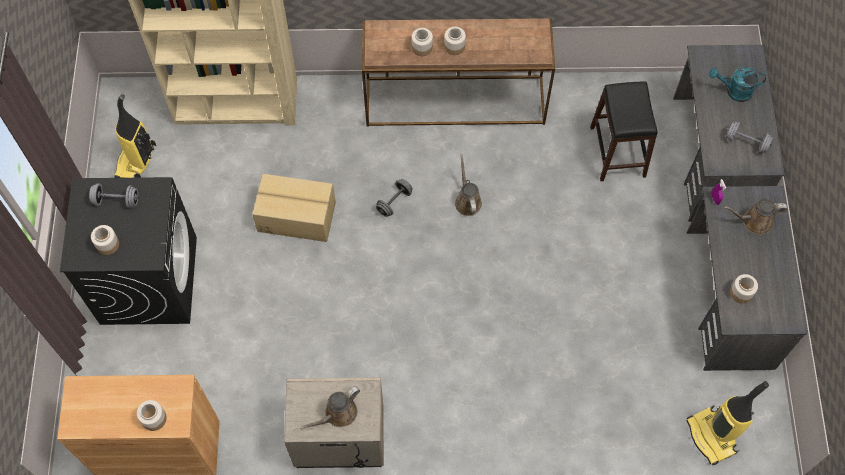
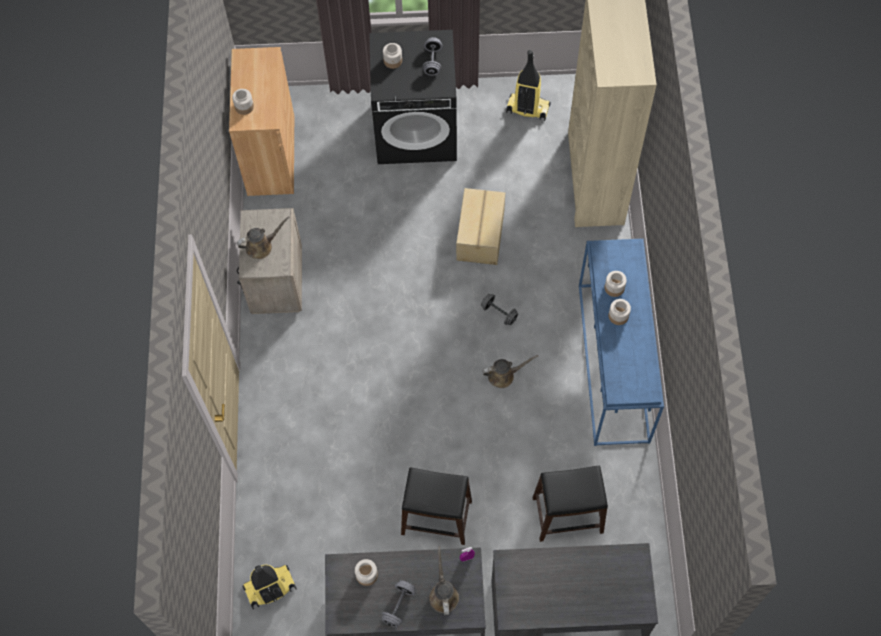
camera: 90 degrees right, 0 degrees up
brown watering can [300,386,360,430] -> brown watering can turned 105 degrees clockwise [237,216,290,259]
brown console table [362,18,555,127] -> blue console table [579,238,664,446]
turquoise watering can [709,67,766,102] -> none
grey dumbbell [726,121,773,153] -> grey dumbbell moved to [382,580,415,627]
none -> black stool [401,468,472,545]

